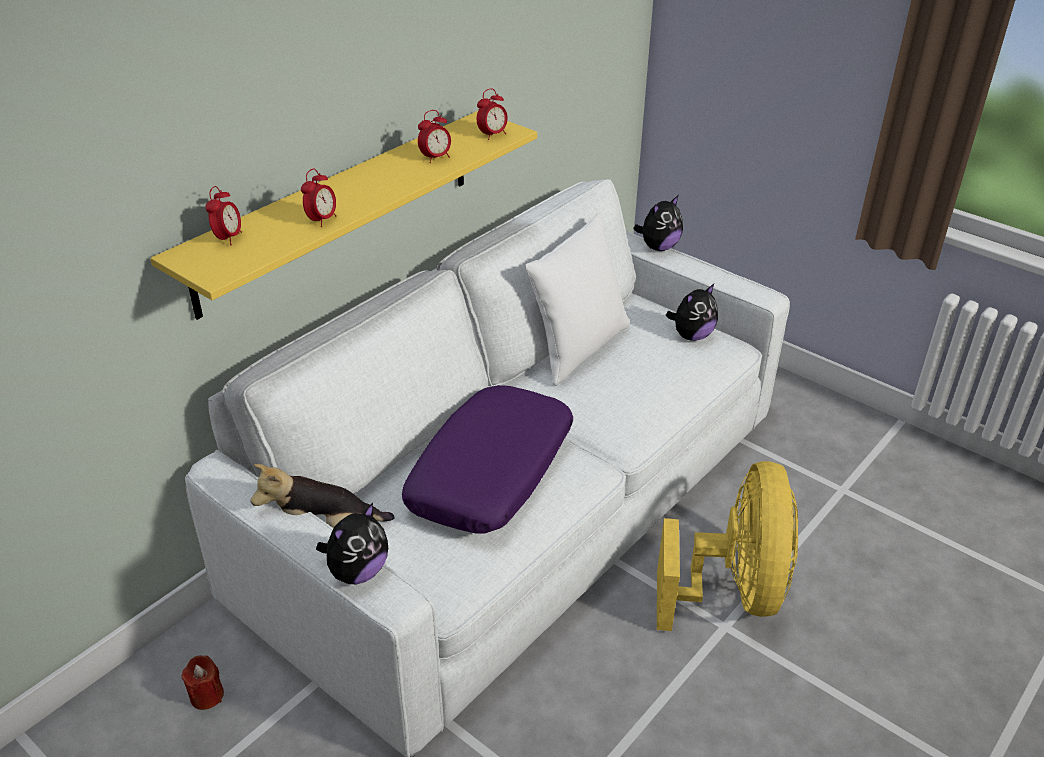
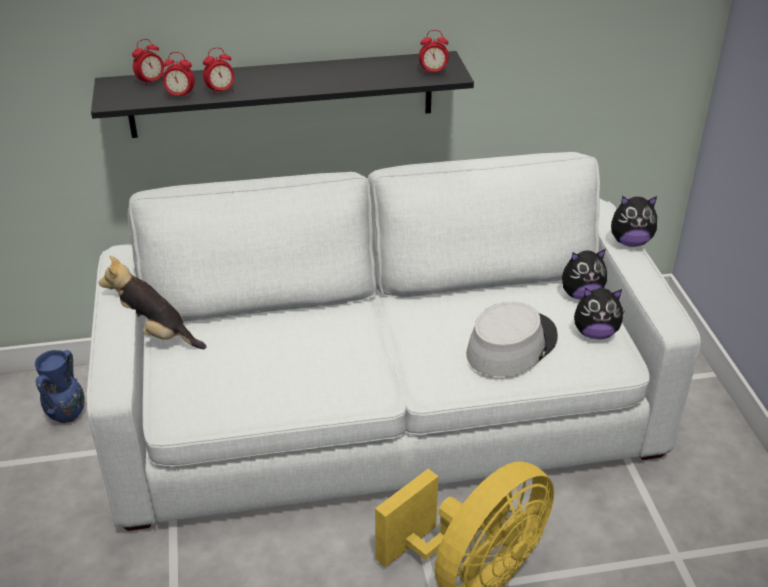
camera: 40 degrees right, 0 degrees up
yellow shelf [150,111,537,320] -> black shelf [91,51,474,138]
red candle [182,655,224,710] -> blue vase [35,350,85,423]
plush toy [316,503,388,584] -> plush toy moved to [562,249,607,300]
purple pillow [402,385,573,534] -> none
alarm clock [418,110,451,163] -> alarm clock moved to [162,52,195,99]
white pillow [525,213,630,386] -> none
none -> grey hat [466,302,558,377]

